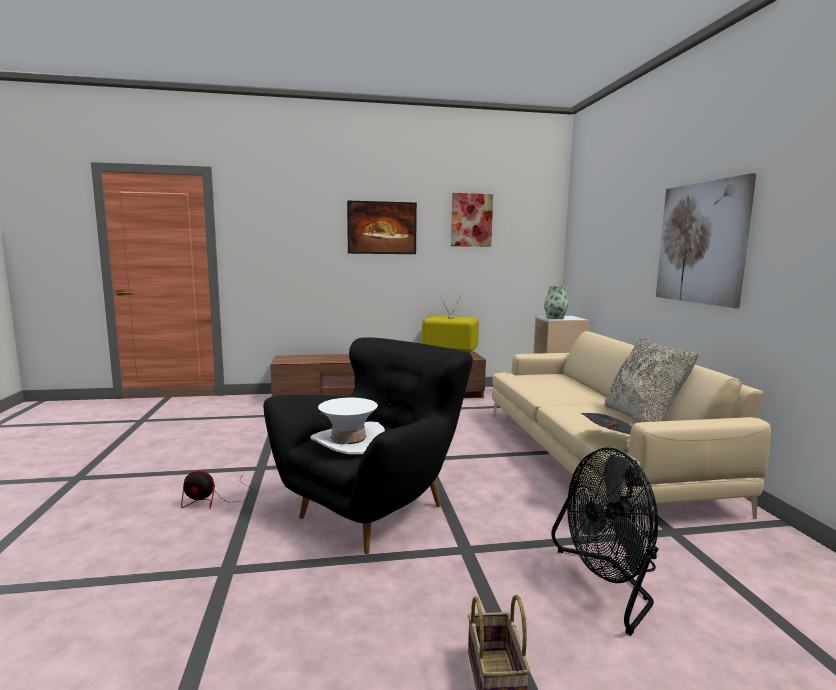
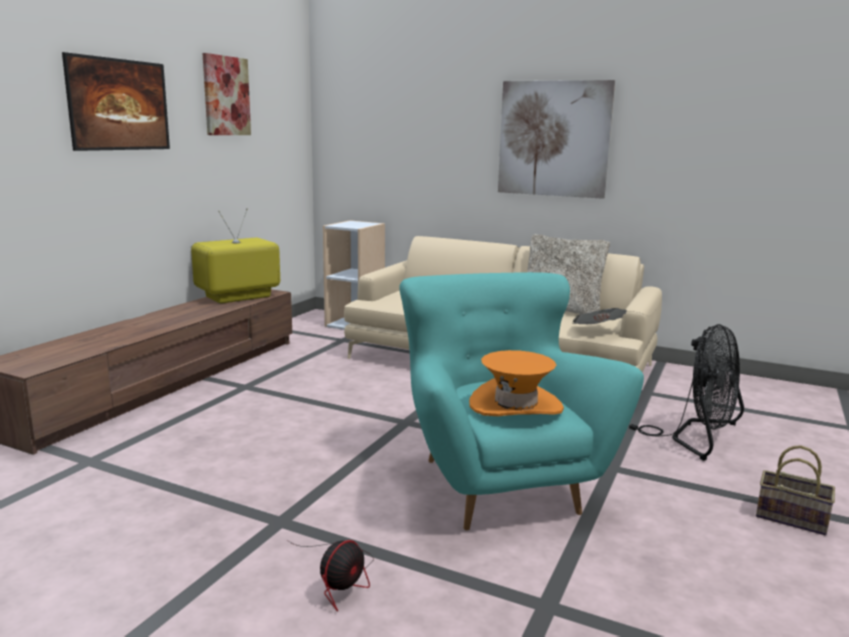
camera: 55 degrees left, 5 degrees up
black armchair [264,337,473,554] -> turquoise armchair [399,272,644,530]
white hat [310,397,385,454] -> orange hat [469,350,564,416]
vase [544,286,568,319] -> none
black fan [551,448,658,636] -> black fan turned 75 degrees counterclockwise [629,324,744,461]

